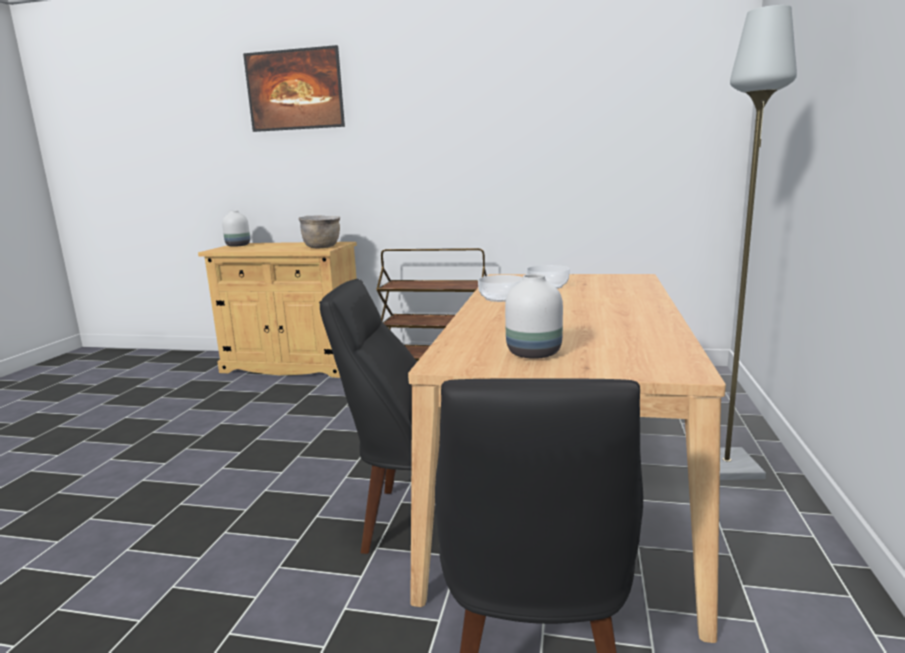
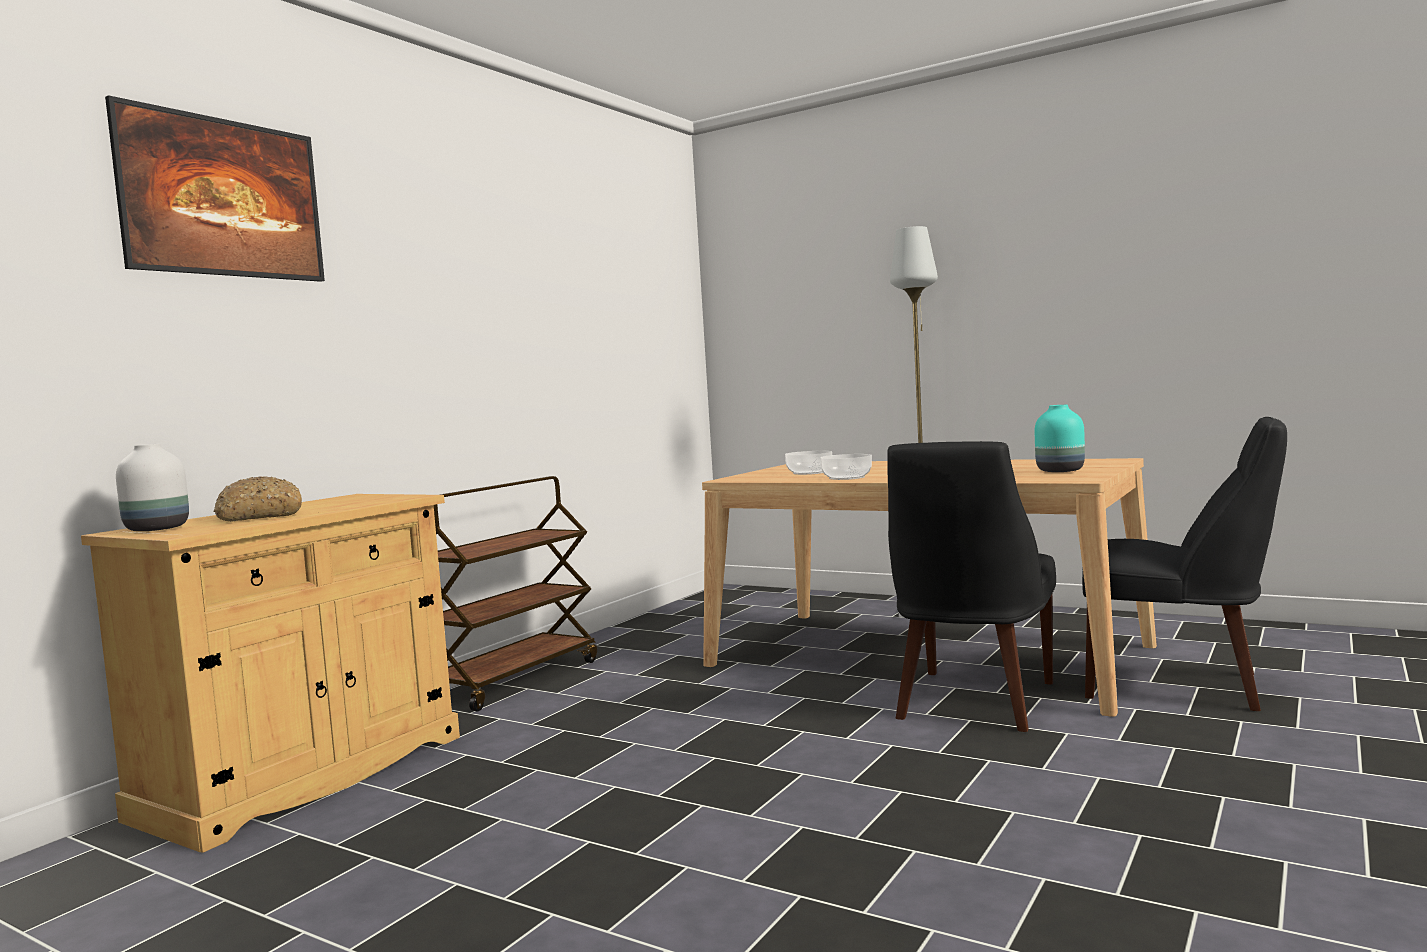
camera: 70 degrees left, 10 degrees down
brown cooking pot [299,215,340,248] -> none
white vase [505,274,563,359] -> turquoise vase [1035,405,1085,472]
none -> bread [214,476,302,522]

